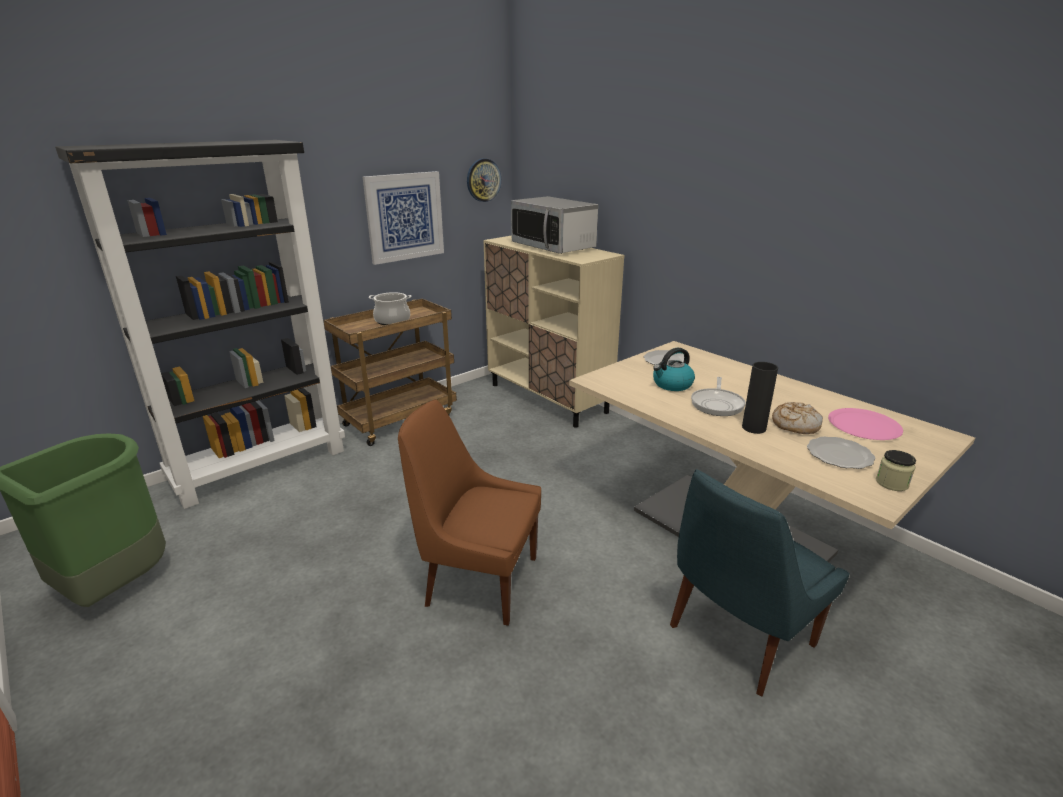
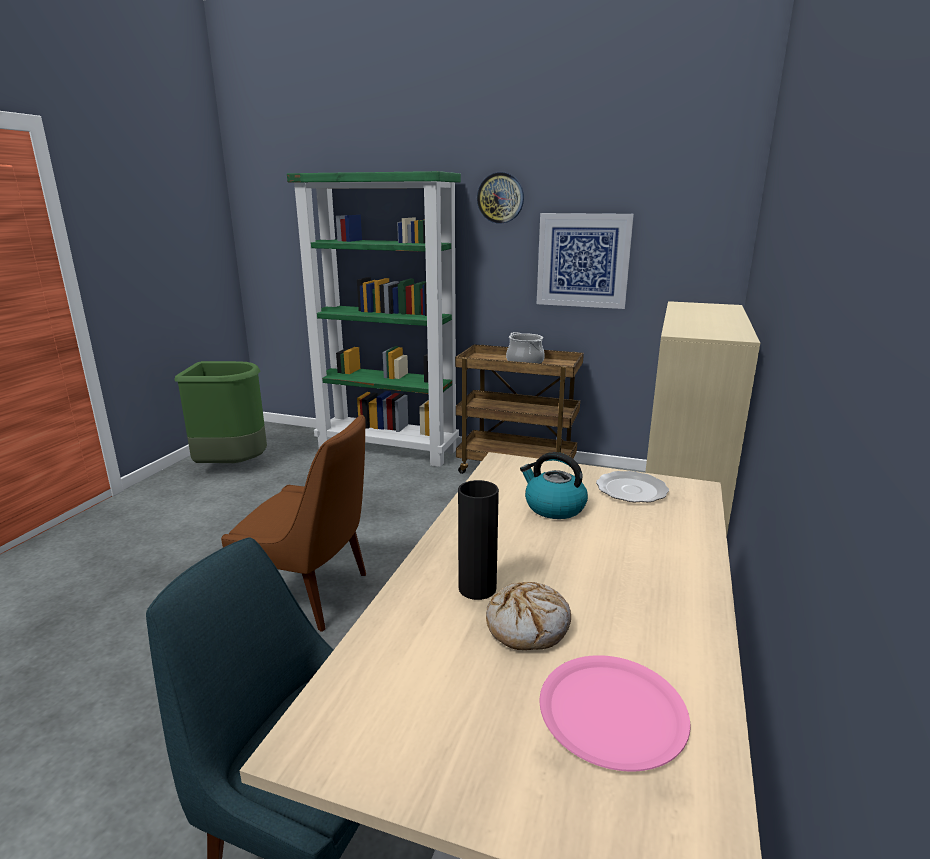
camera: 60 degrees right, 5 degrees down
black bookcase [55,140,345,509] -> green bookcase [287,171,461,467]
brown chair [398,399,541,626] -> brown chair turned 120 degrees clockwise [221,415,366,632]
wall clock [467,158,501,202] -> wall clock moved to [477,172,524,223]
microwave [511,196,598,254] -> none
frying pan [691,377,746,416] -> none
plate [807,436,876,469] -> none
jar [876,450,916,491] -> none

